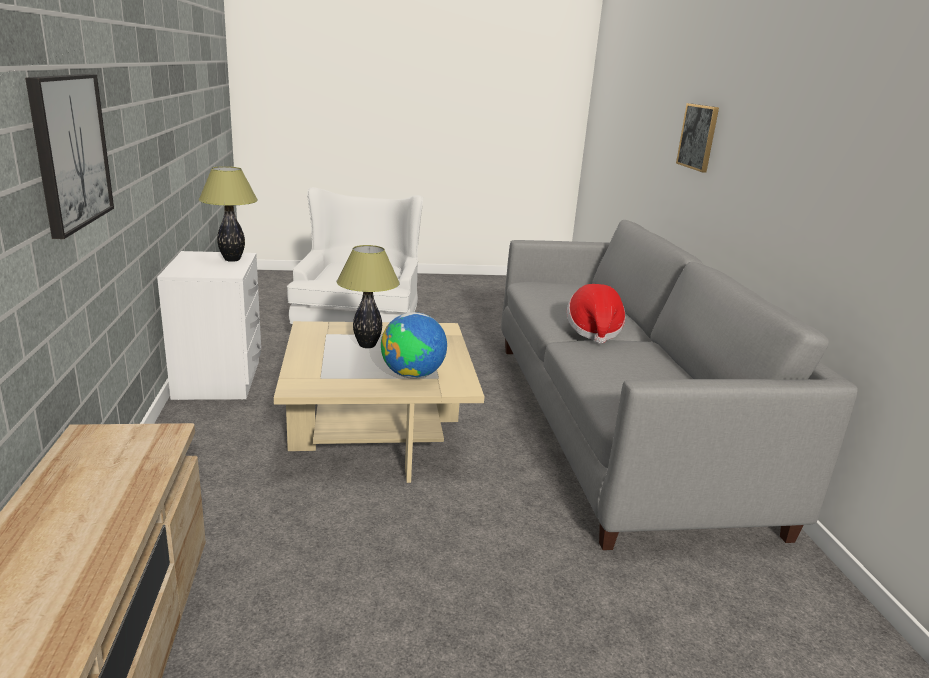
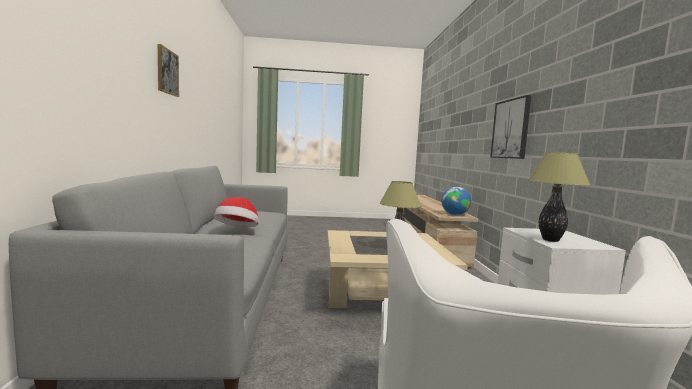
camera: 175 degrees left, 15 degrees down
globe [381,312,447,379] -> globe moved to [441,187,471,215]
picture [676,103,719,173] -> picture moved to [158,44,179,97]

